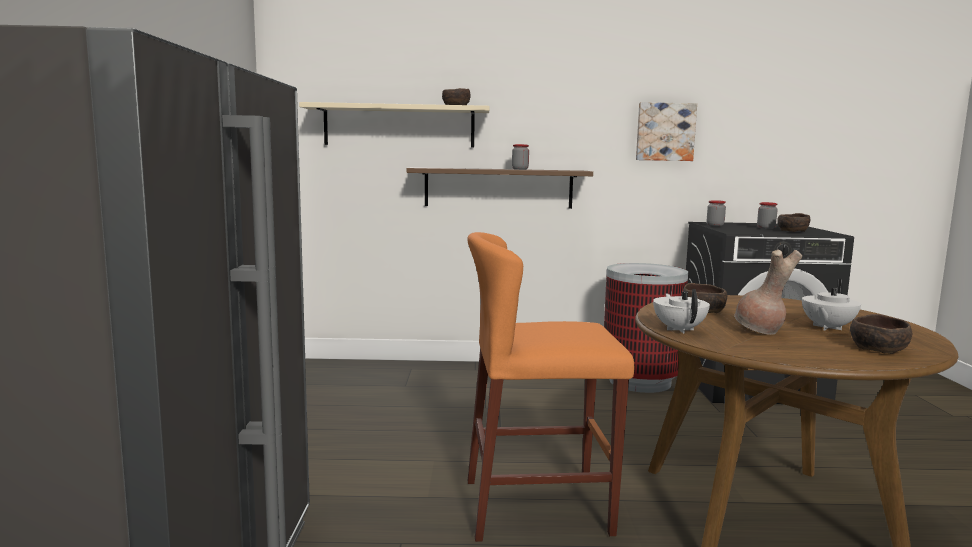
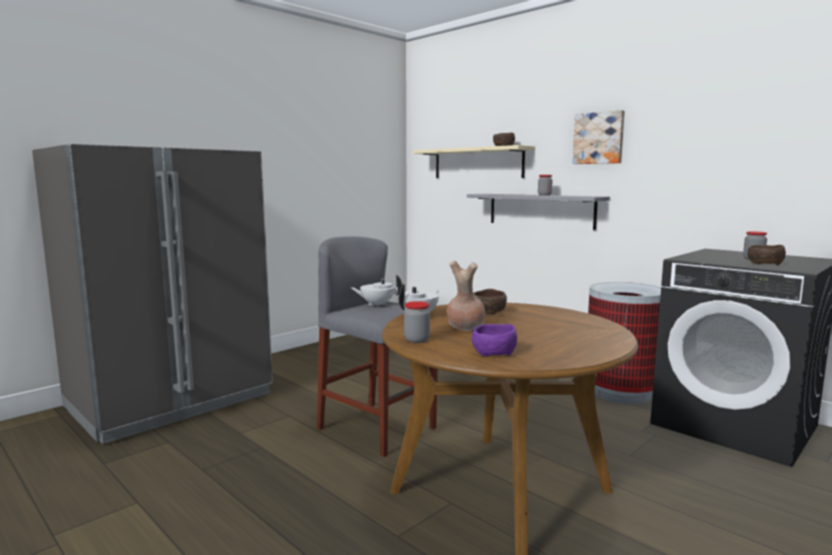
camera: 45 degrees right, 0 degrees up
brown shelf [407,167,593,209] -> grey shelf [467,194,610,230]
orange stool [467,232,634,542] -> grey stool [317,236,438,457]
picture [636,102,697,161] -> picture moved to [572,110,625,164]
jar [707,200,726,227] -> jar moved to [404,301,430,343]
white teapot [802,279,861,331] -> white teapot moved to [350,275,402,307]
brown bowl [850,314,913,354] -> purple bowl [472,324,517,356]

